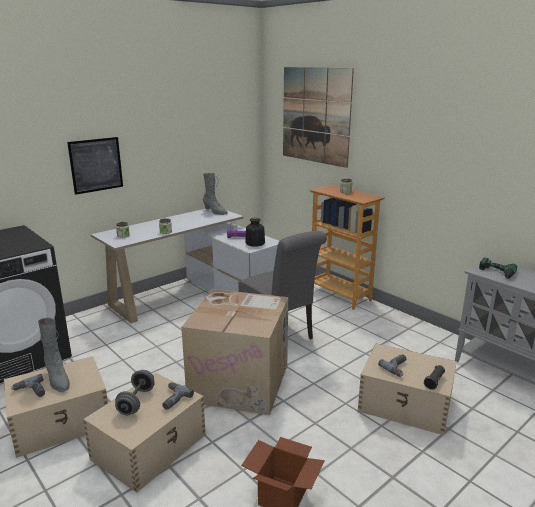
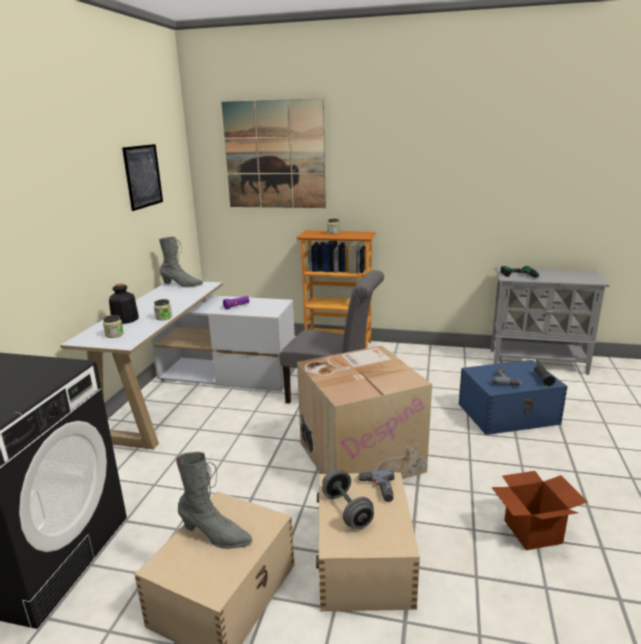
camera: 35 degrees left, 0 degrees up
power drill [11,374,45,397] -> none
picture [67,137,123,195] -> picture moved to [122,144,163,211]
bottle [245,217,265,246] -> bottle moved to [109,284,139,324]
beige storage box [358,343,457,435] -> blue storage box [459,360,568,435]

